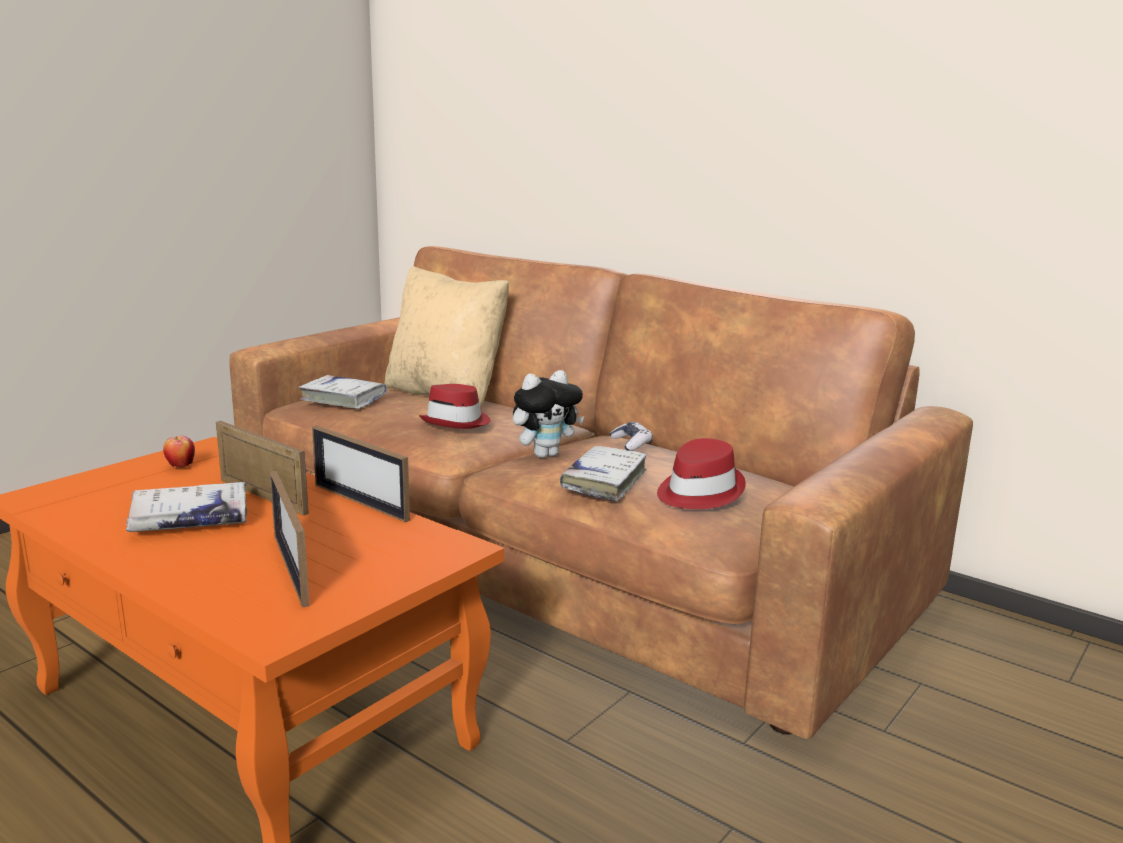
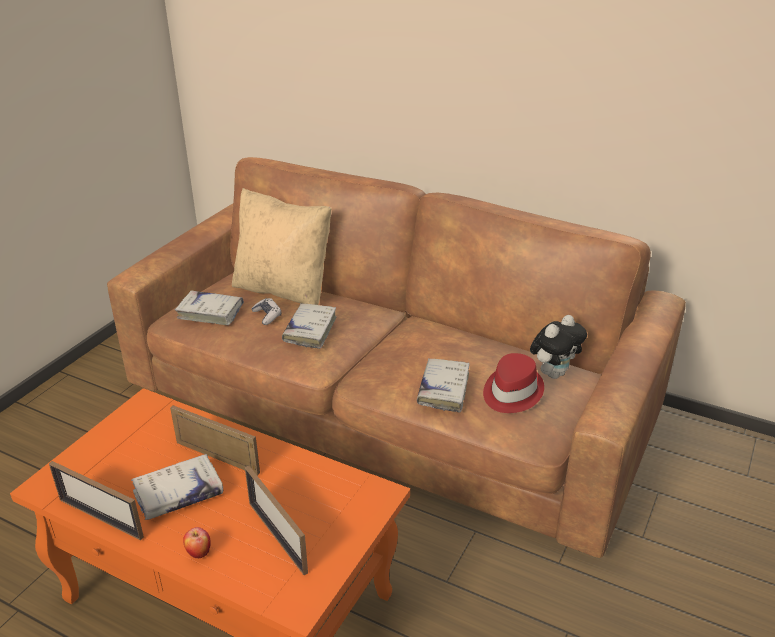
camera: 10 degrees left, 15 degrees up
apple [163,436,195,467] -> apple moved to [183,527,211,558]
picture frame [312,425,410,522] -> picture frame moved to [49,461,144,540]
red hat [419,384,490,429] -> white book [282,304,337,349]
plush toy [513,370,584,458] -> plush toy moved to [530,315,587,379]
game controller [610,421,653,451] -> game controller moved to [251,298,281,325]

